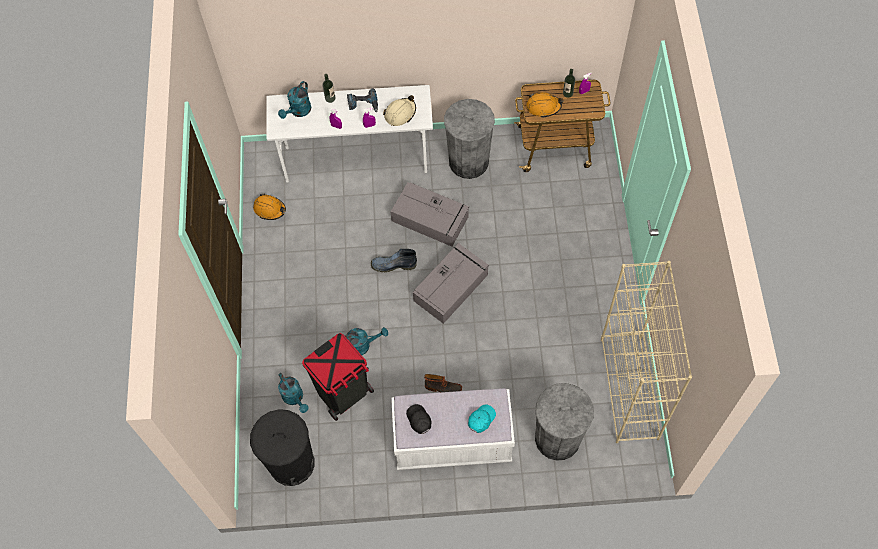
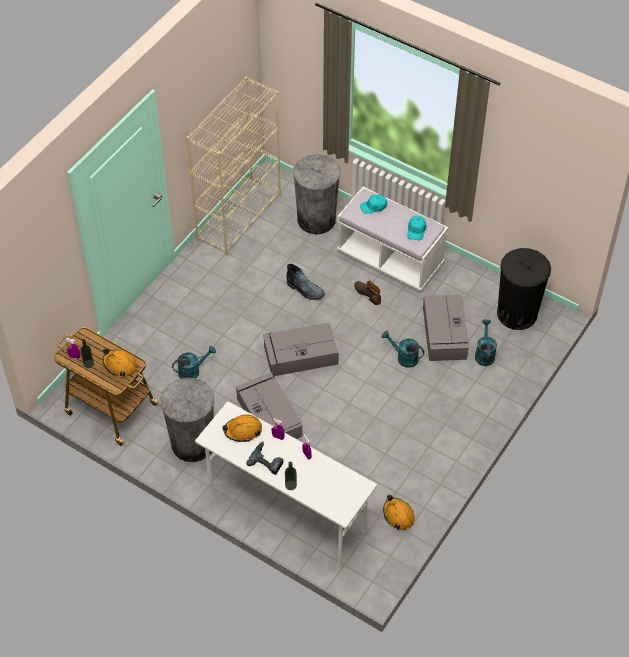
camera: 145 degrees left, 10 degrees down
turquoise watering can [278,81,311,119] -> turquoise watering can moved to [172,346,216,379]
black trash can [302,333,374,421] -> grey storage box [423,294,469,361]
boot [371,249,417,272] -> boot moved to [286,264,325,300]
beige hard hat [383,95,416,126] -> orange hard hat [222,414,262,442]
black cap [406,404,431,434] -> turquoise cap [407,216,426,240]

